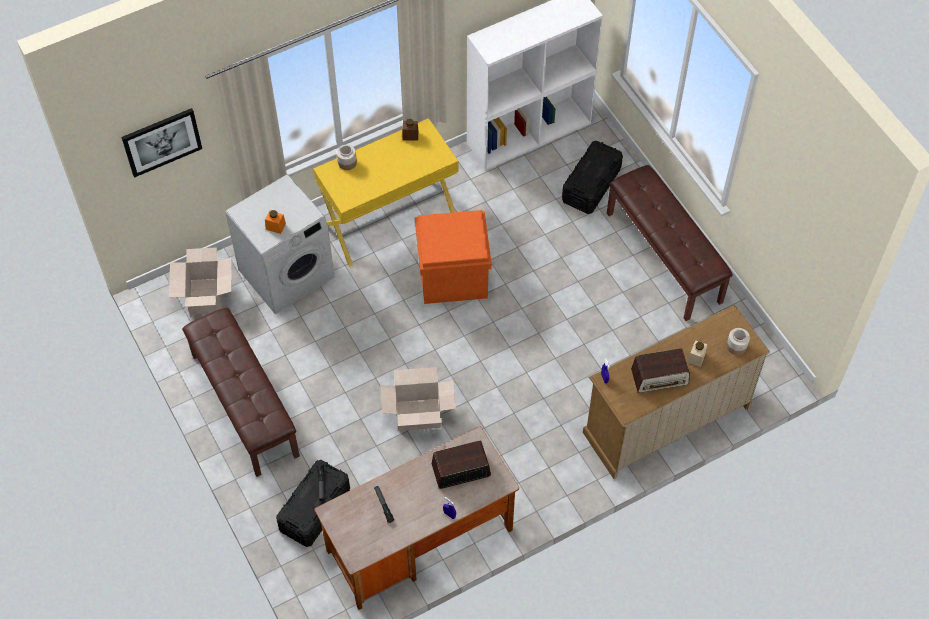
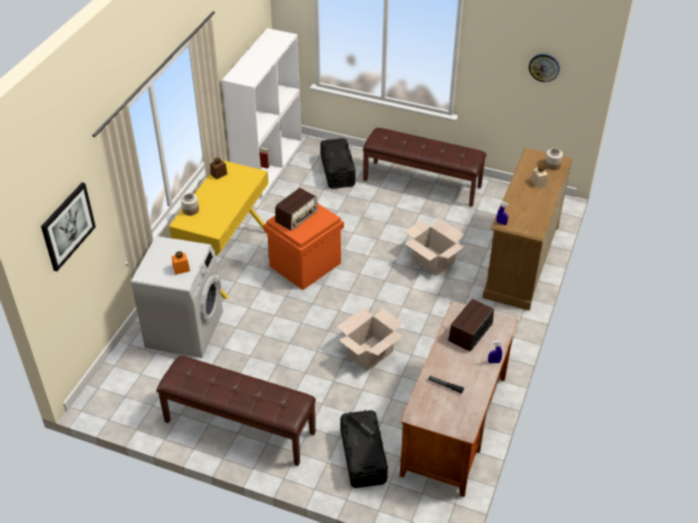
camera: 40 degrees left, 15 degrees down
cardboard box [169,247,232,315] -> cardboard box moved to [404,218,465,276]
radio [631,348,690,393] -> radio moved to [275,188,318,231]
none -> wall clock [529,54,560,82]

